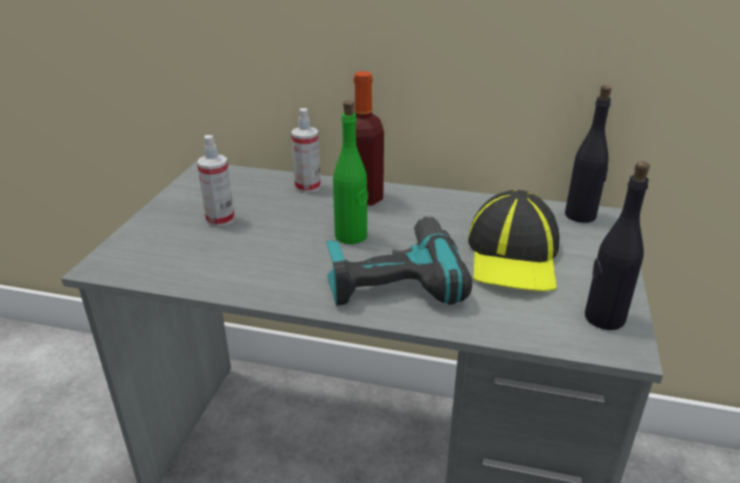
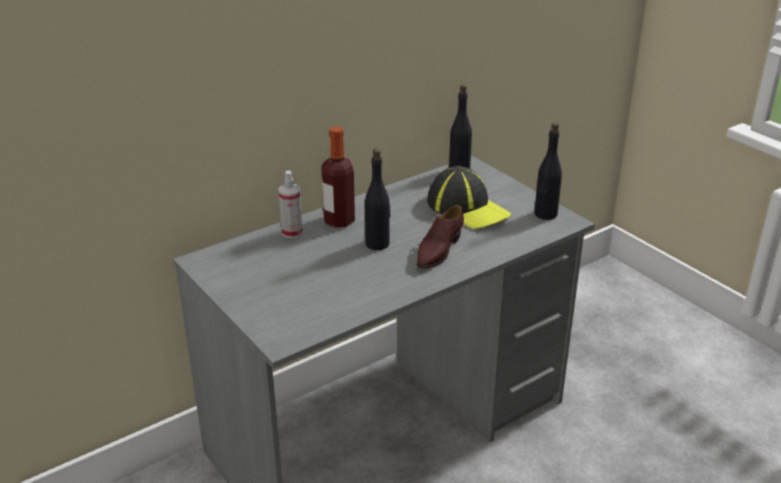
camera: 50 degrees left, 0 degrees up
spray bottle [197,135,235,227] -> none
power drill [326,217,472,306] -> brown shoe [417,205,464,268]
green bottle [333,100,368,244] -> black bottle [365,149,390,250]

